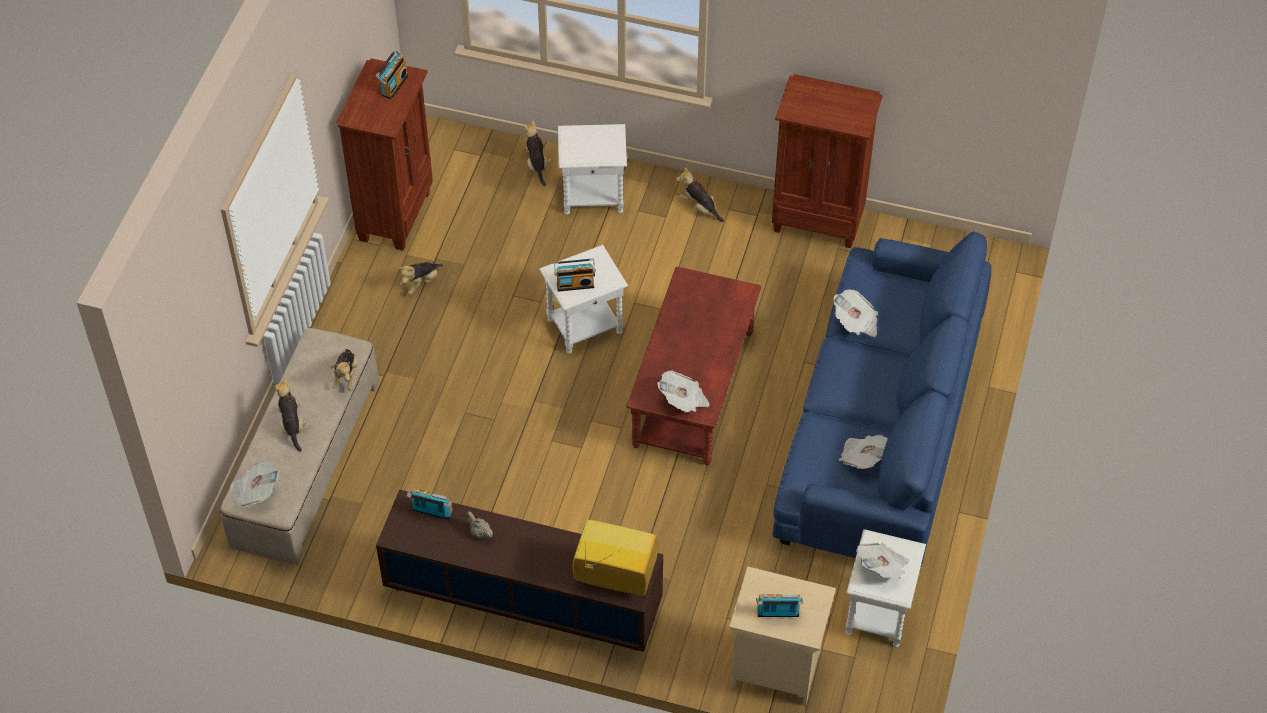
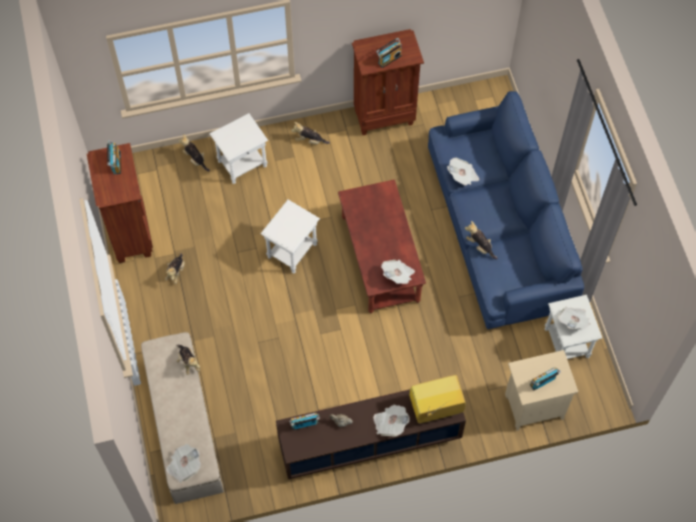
camera: 30 degrees left, 10 degrees up
plush toy [274,378,308,452] -> plush toy moved to [465,221,498,260]
radio [554,259,596,292] -> radio moved to [376,38,402,68]
newspaper [839,435,888,469] -> newspaper moved to [373,405,410,437]

